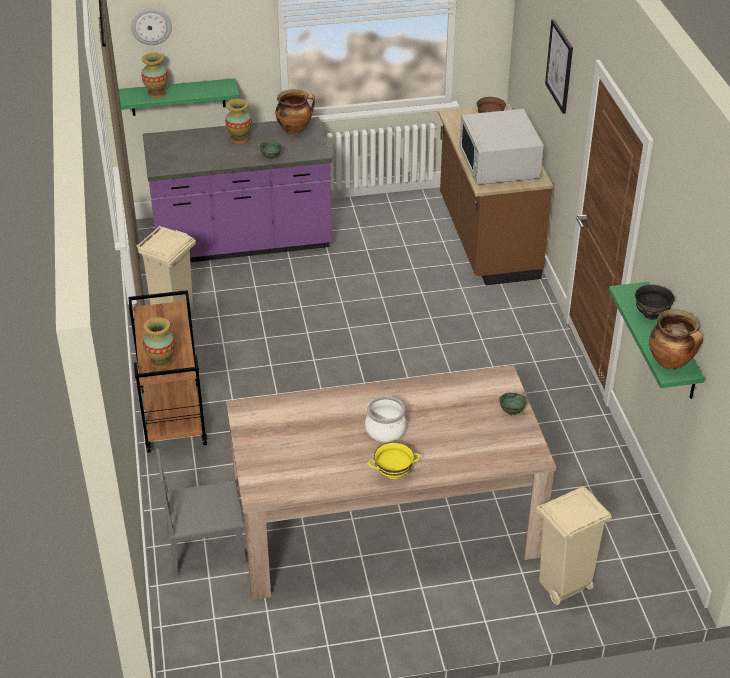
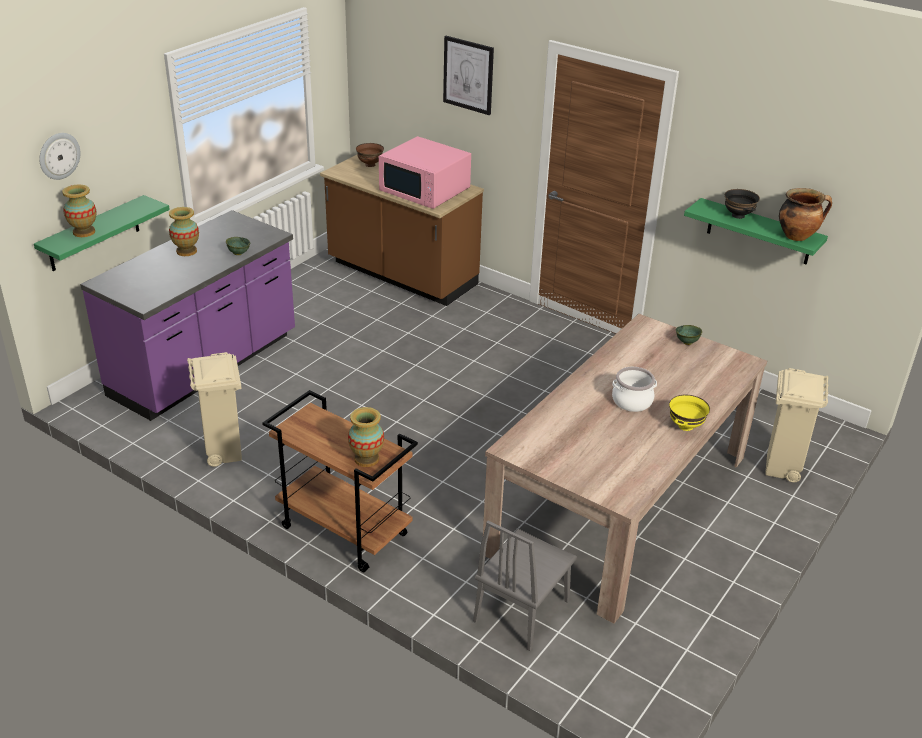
camera: 45 degrees left, 5 degrees down
cooking pot [275,89,315,134] -> none
white microwave [459,109,543,185] -> pink microwave [379,136,471,209]

